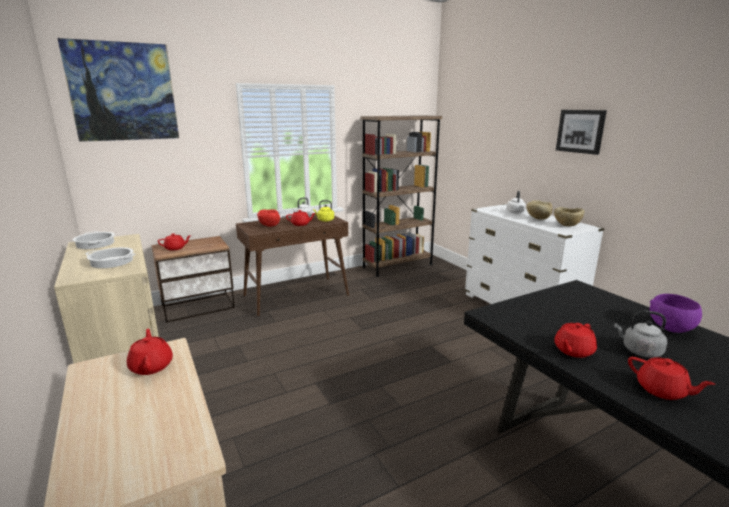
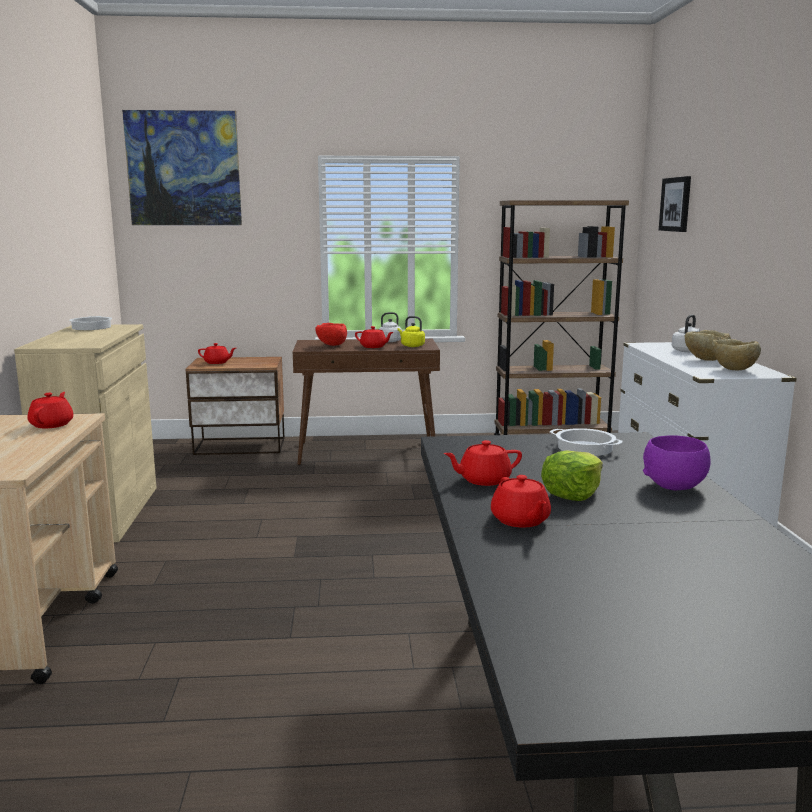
camera: 25 degrees right, 5 degrees down
cooking pot [85,247,135,268] -> cooking pot moved to [550,428,623,456]
picture [556,110,607,155] -> picture moved to [659,176,691,232]
grey kettle [614,310,667,358] -> lettuce [541,451,603,501]

